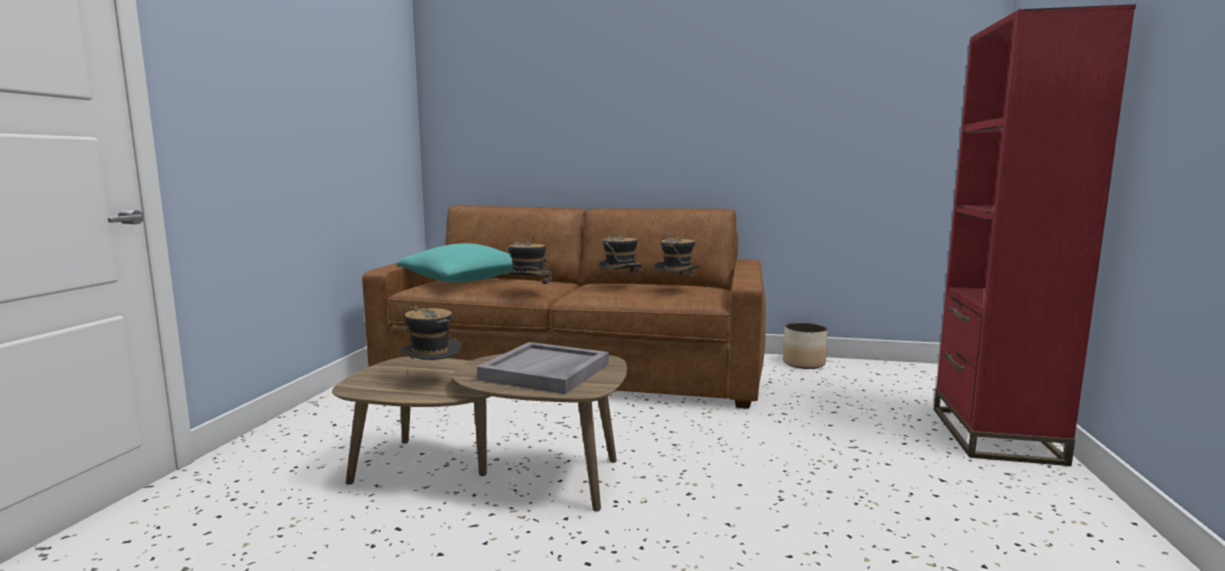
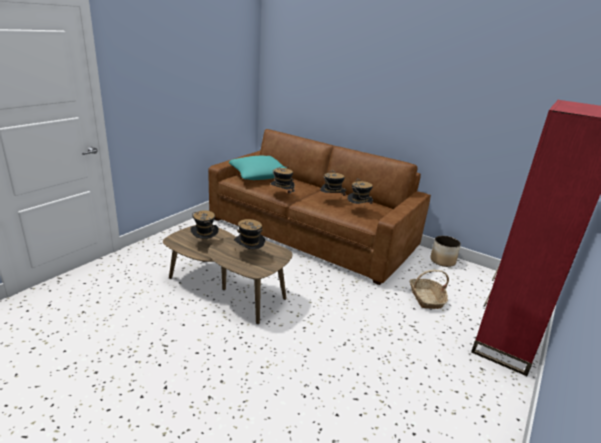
camera: 20 degrees right, 15 degrees up
grey tray [477,342,609,394] -> hat [234,219,265,252]
none -> basket [410,270,449,309]

